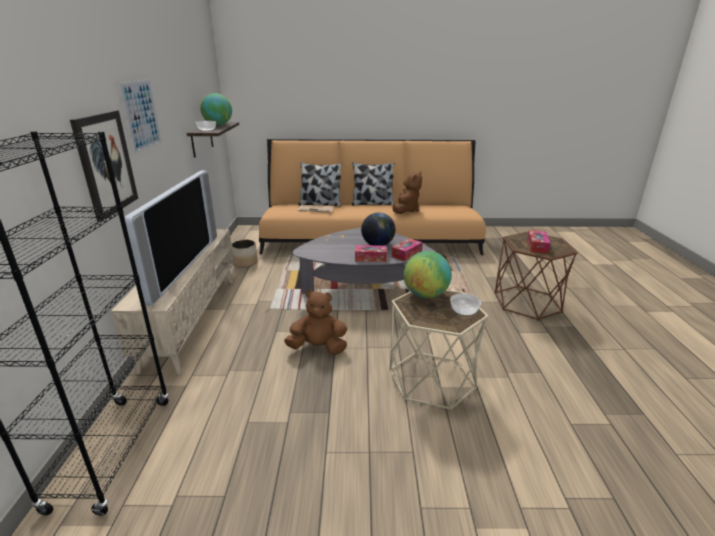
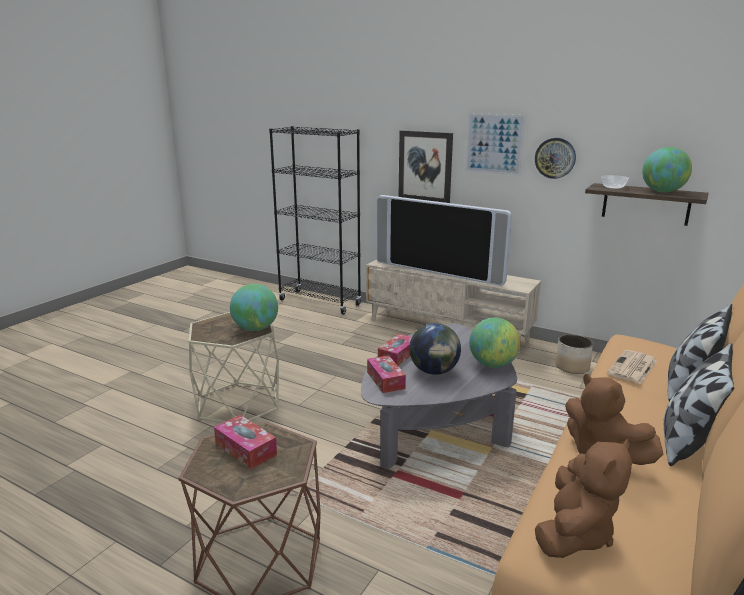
camera: 120 degrees right, 5 degrees down
brown plush toy [284,290,347,355] -> brown plush toy moved to [535,439,632,558]
bowl [450,293,481,316] -> none
none -> globe [469,318,520,368]
none -> wall clock [535,138,576,179]

